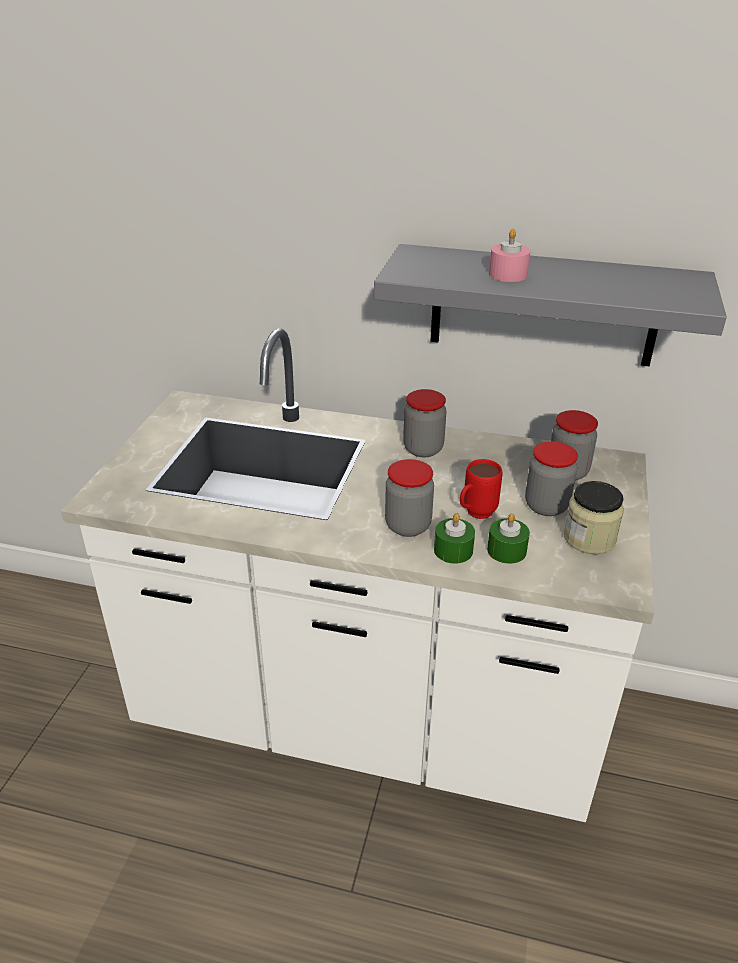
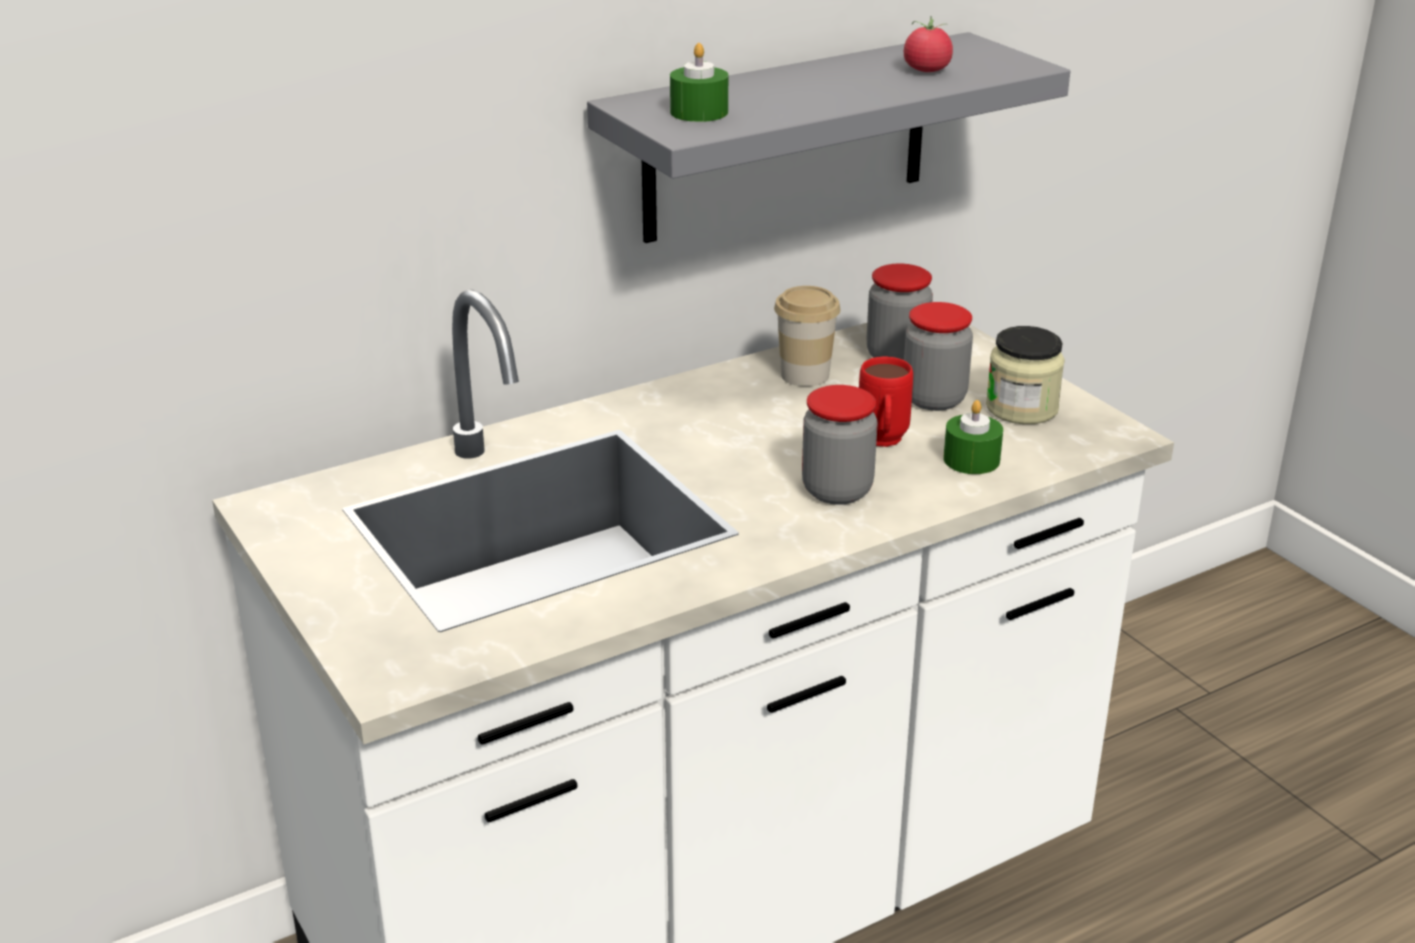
camera: 45 degrees left, 5 degrees down
jar [403,389,447,457] -> none
green candle [434,513,475,564] -> green candle moved to [670,43,728,122]
pink candle [489,229,530,282] -> none
none -> cup [774,286,840,387]
none -> tomato [904,16,953,72]

